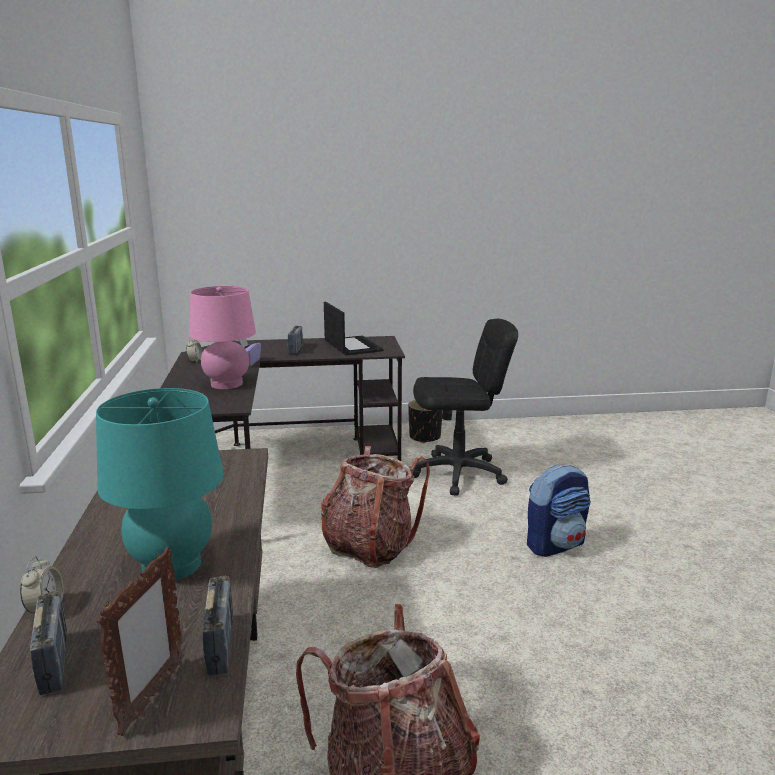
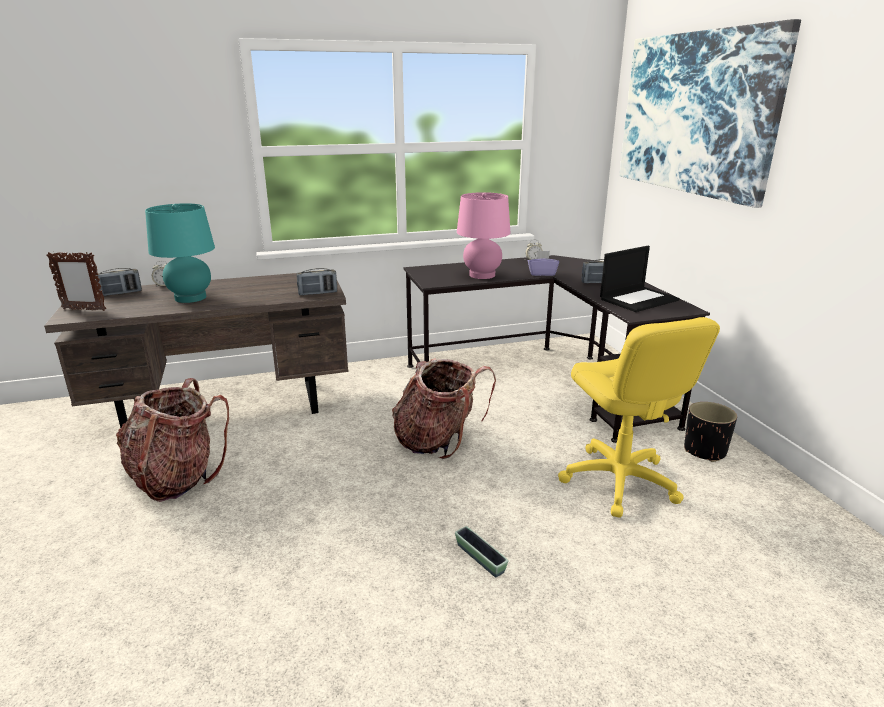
camera: 80 degrees right, 5 degrees up
radio [202,576,233,675] -> radio moved to [297,268,337,295]
black office chair [413,319,518,496] -> yellow office chair [558,317,720,518]
backpack [527,464,591,557] -> planter [455,526,509,577]
none -> picture [619,19,801,208]

